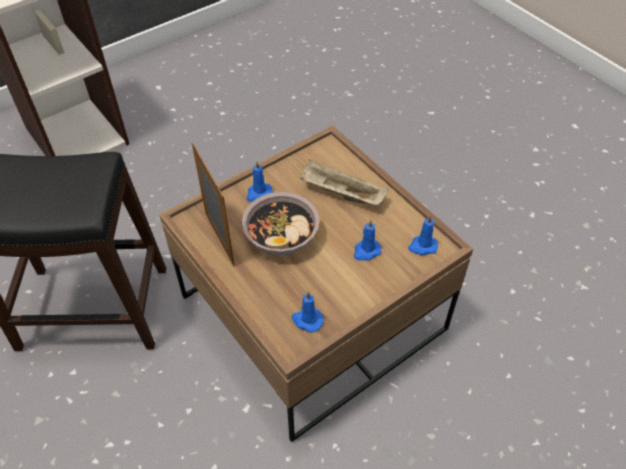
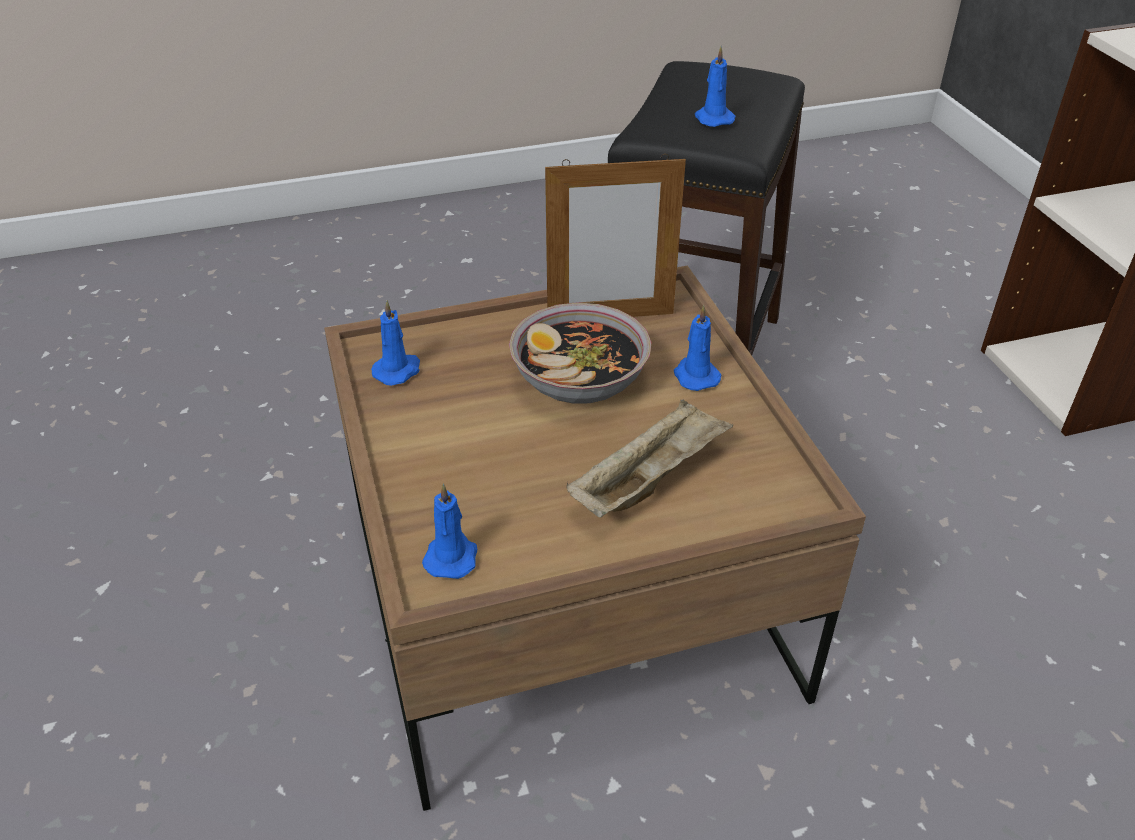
camera: 110 degrees right, 10 degrees down
blue candle [354,220,382,261] -> blue candle moved to [695,46,736,127]

